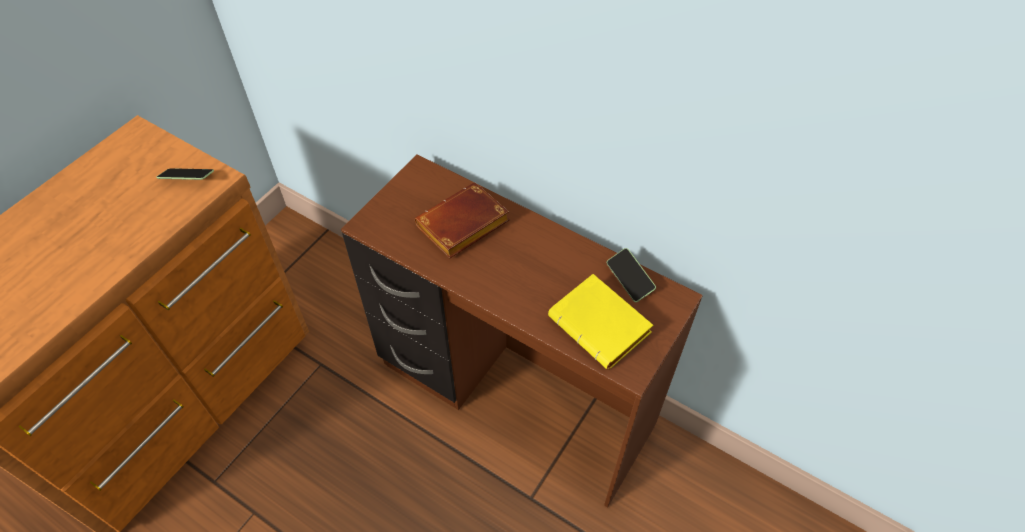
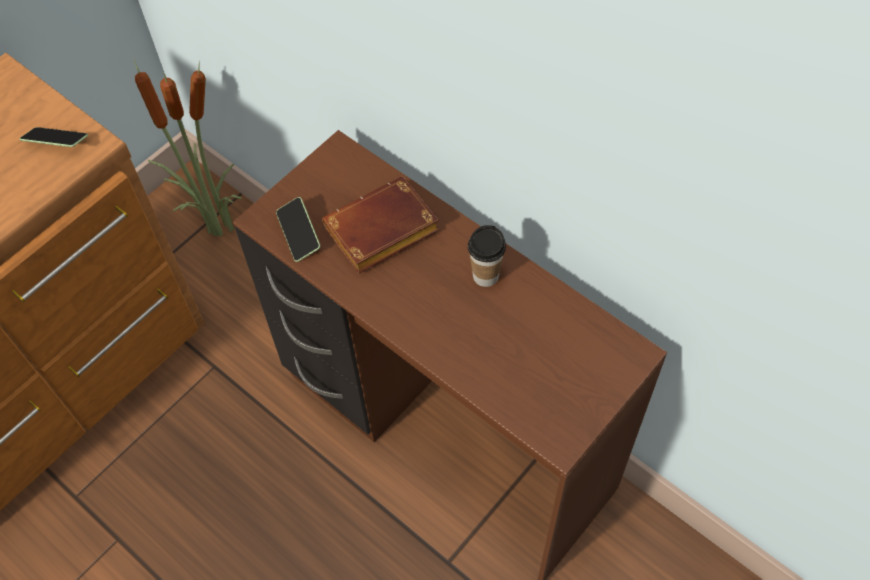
camera: 10 degrees right, 5 degrees up
yellow book [548,274,653,370] -> none
phone [606,248,656,302] -> phone moved to [276,197,320,262]
none -> potted plant [133,59,242,236]
none -> cup [468,225,506,287]

